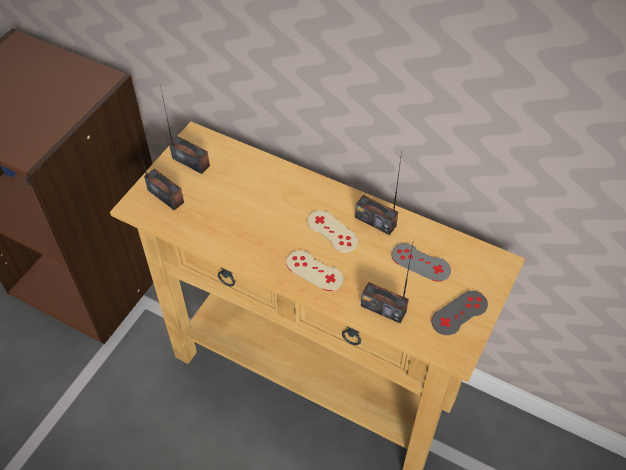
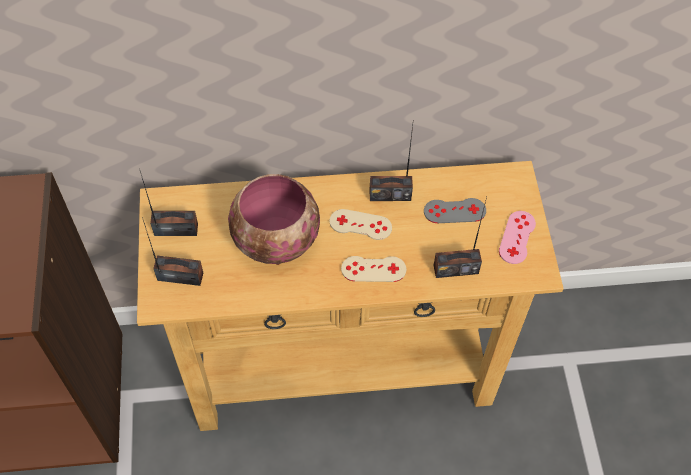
camera: 35 degrees left, 5 degrees up
grey game controller [431,291,488,335] -> pink game controller [499,211,536,264]
none -> bowl [228,174,320,265]

